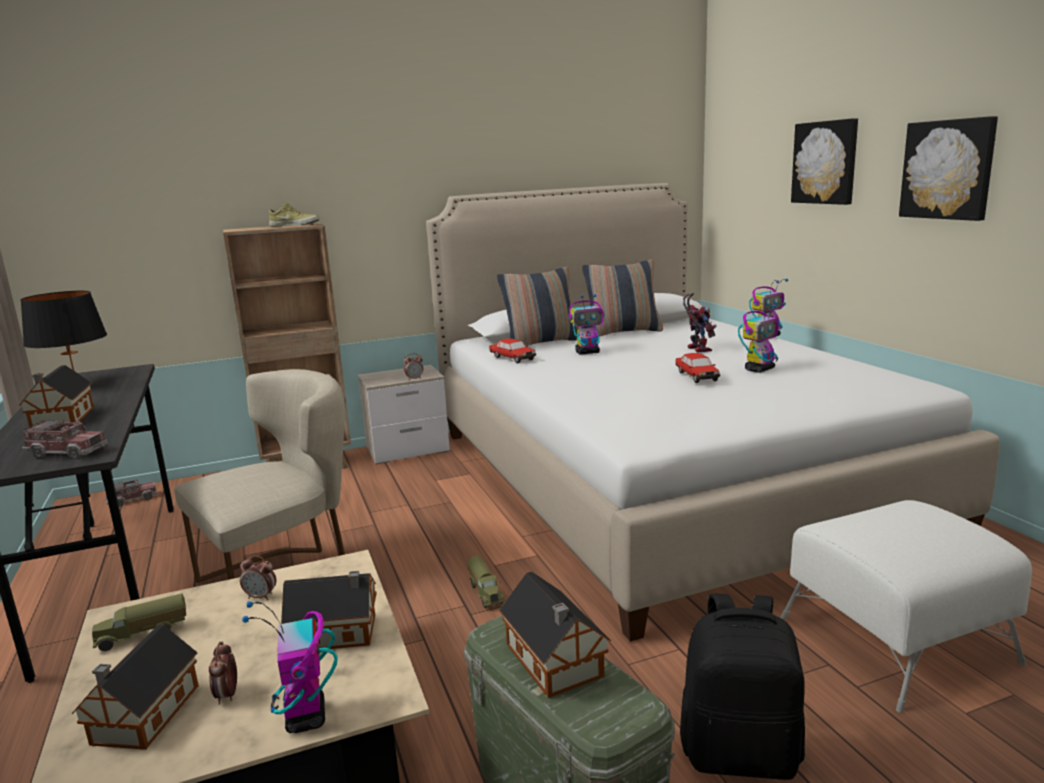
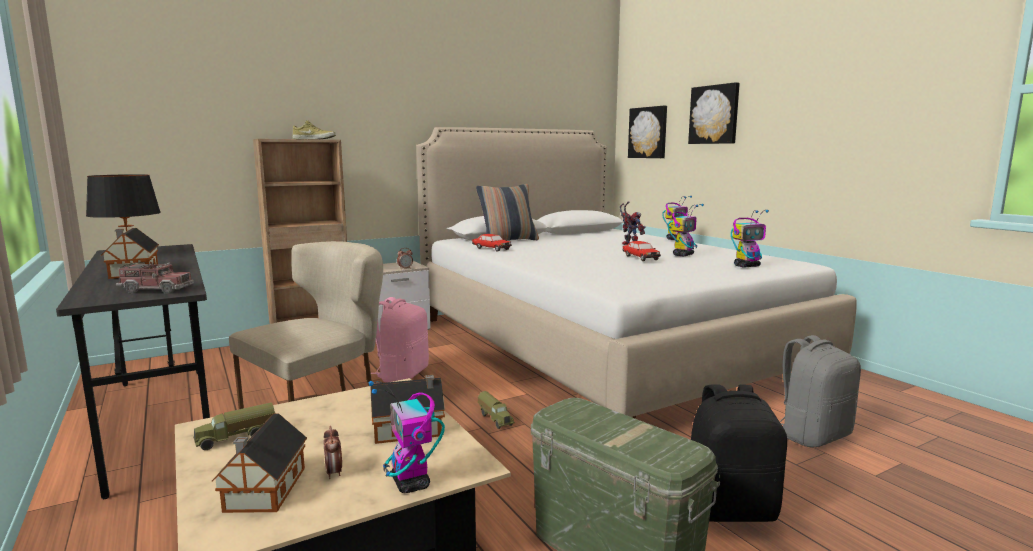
camera: 10 degrees left, 5 degrees down
toy truck [105,478,157,507] -> none
alarm clock [240,555,277,600] -> none
toy house [499,571,611,698] -> none
toy robot [569,294,604,355] -> toy robot moved to [731,210,769,268]
pillow [582,259,663,336] -> none
white ottoman [780,500,1032,713] -> grey backpack [780,335,861,447]
picture [899,116,998,221] -> picture moved to [628,106,667,158]
none -> pink backpack [371,297,429,382]

